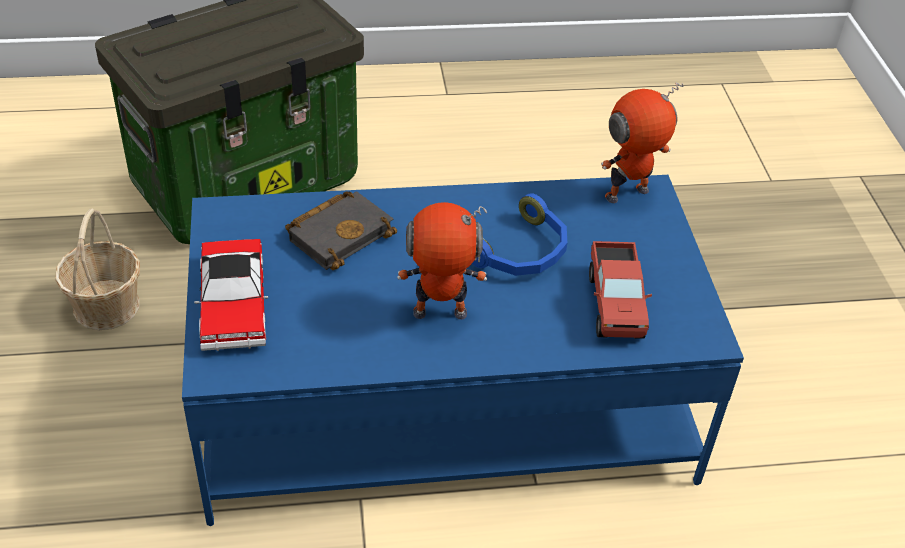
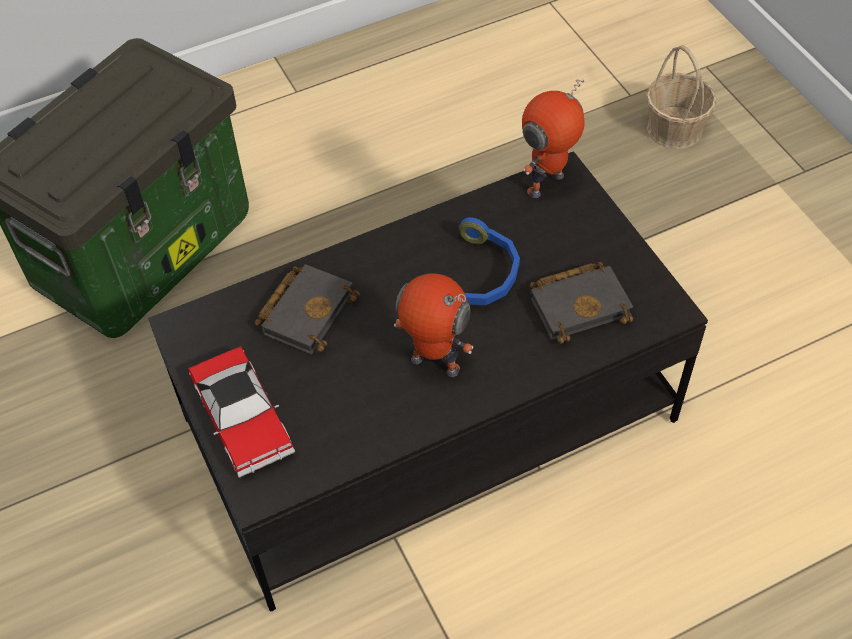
camera: 15 degrees left, 10 degrees up
basket [55,208,140,330] -> basket moved to [646,45,717,149]
blue coffee table [182,175,744,526] -> black coffee table [148,151,708,611]
toy robot [397,202,487,319] -> toy robot turned 45 degrees clockwise [394,273,473,377]
toy truck [589,241,652,339] -> black book [530,262,633,344]

